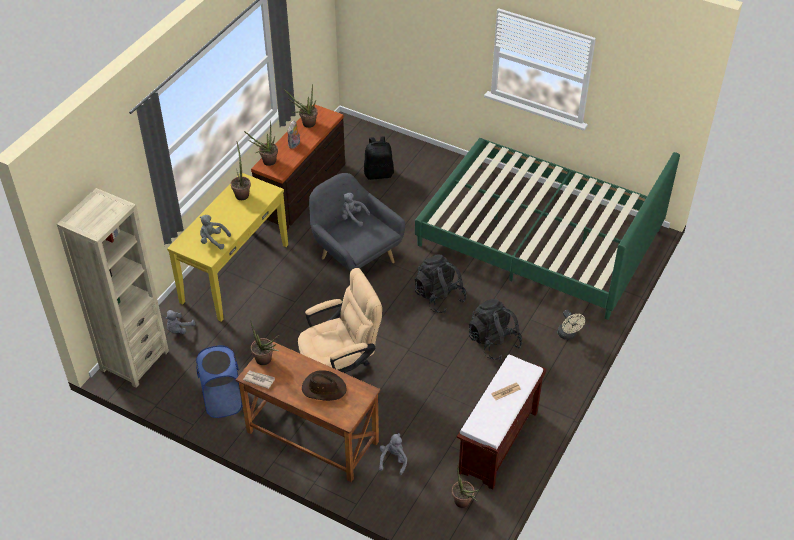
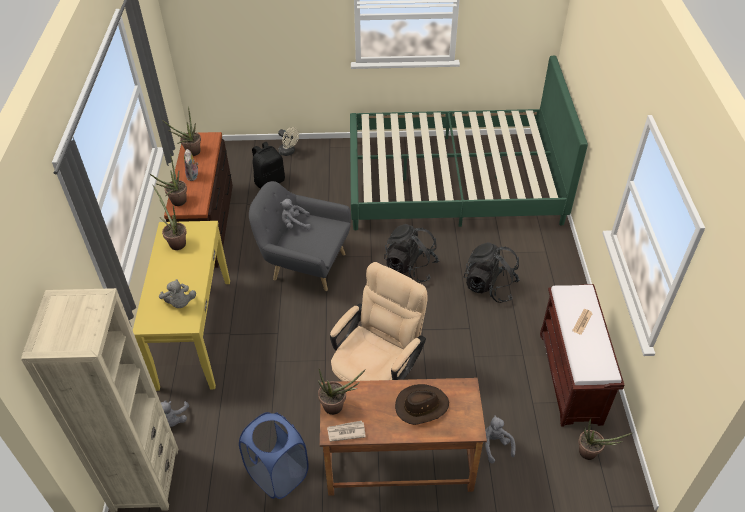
camera: 30 degrees left, 0 degrees up
grey plush toy [200,215,231,249] -> grey plush toy turned 105 degrees counterclockwise [159,279,196,308]
beige fan [557,309,585,340] -> beige fan moved to [278,127,299,156]

